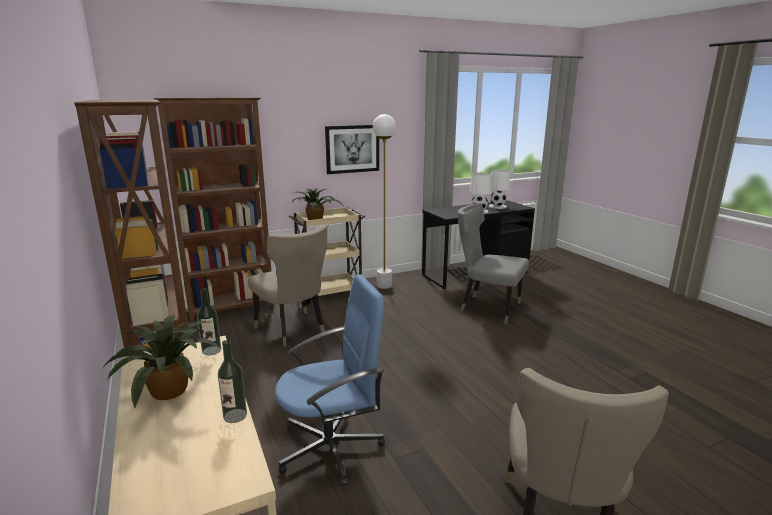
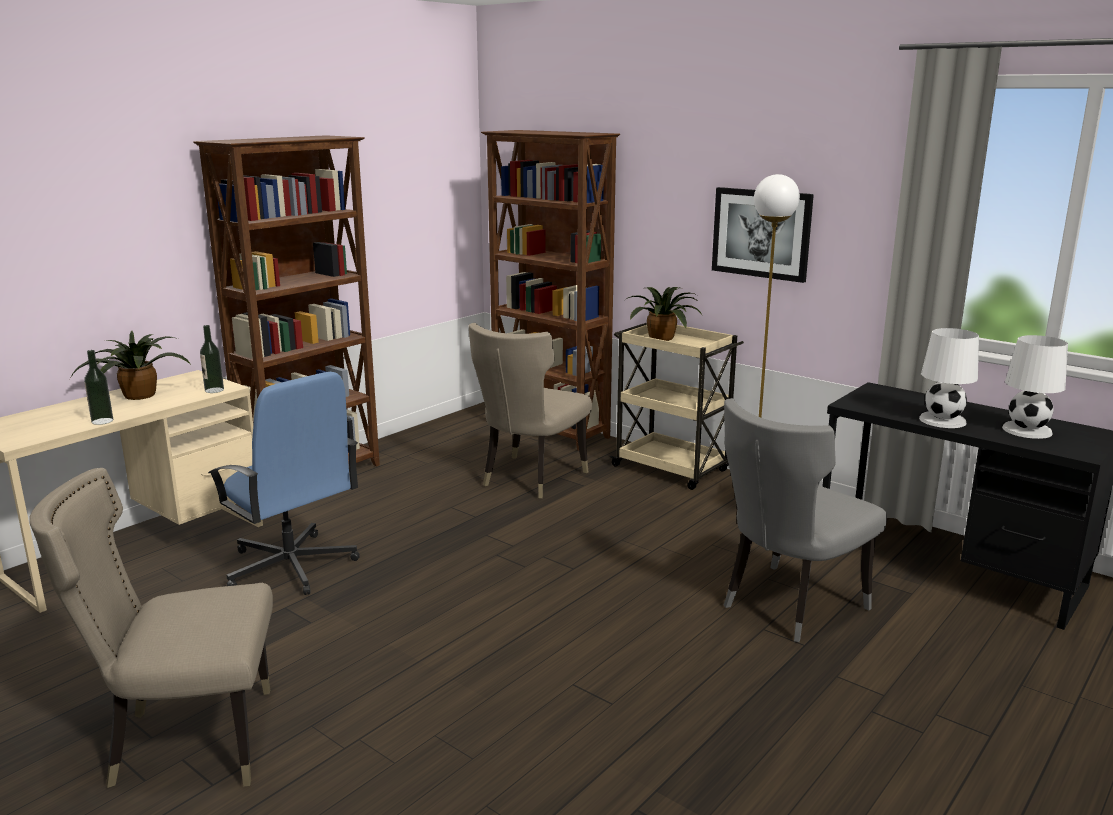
camera: 65 degrees right, 0 degrees up
grey chair [457,203,529,324] -> grey chair turned 135 degrees counterclockwise [724,398,887,642]

